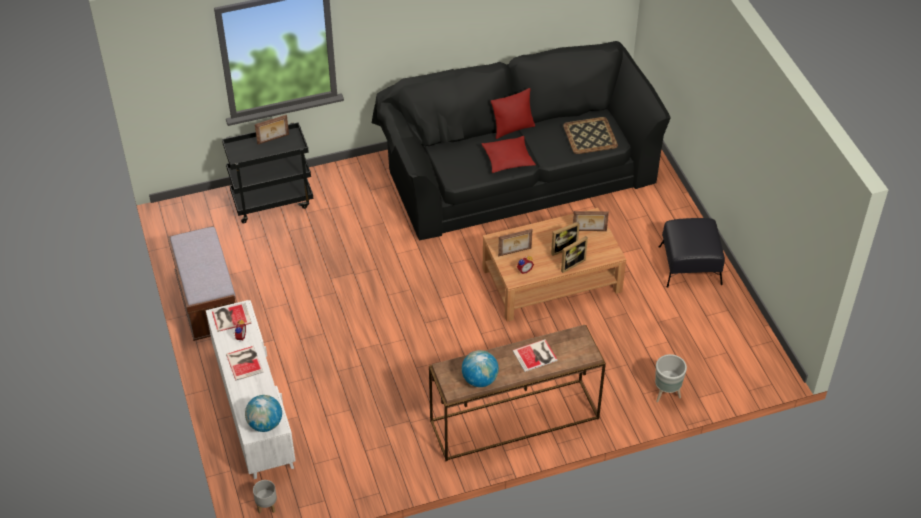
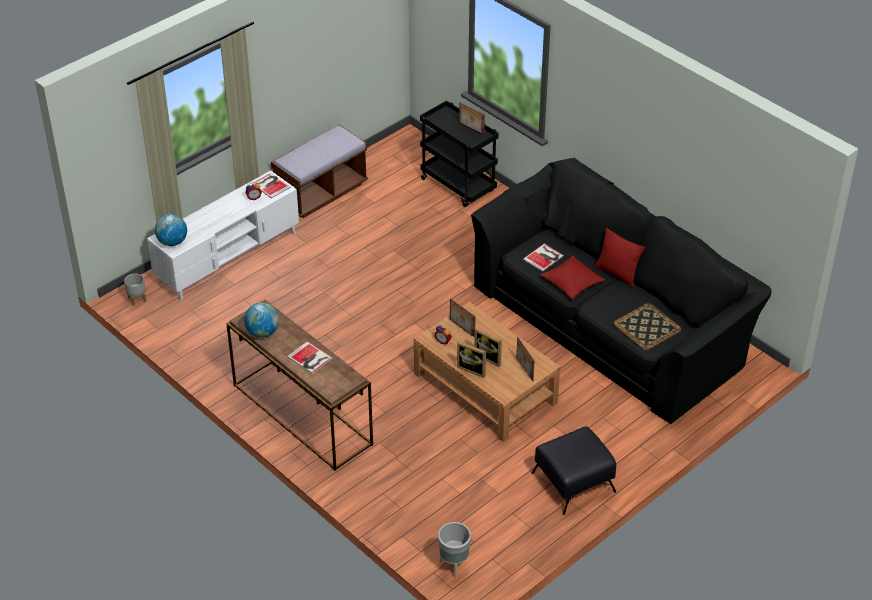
camera: 65 degrees right, 5 degrees down
book [226,346,264,381] -> book moved to [523,244,564,272]
grey planter [655,354,687,402] -> grey planter moved to [438,522,471,579]

